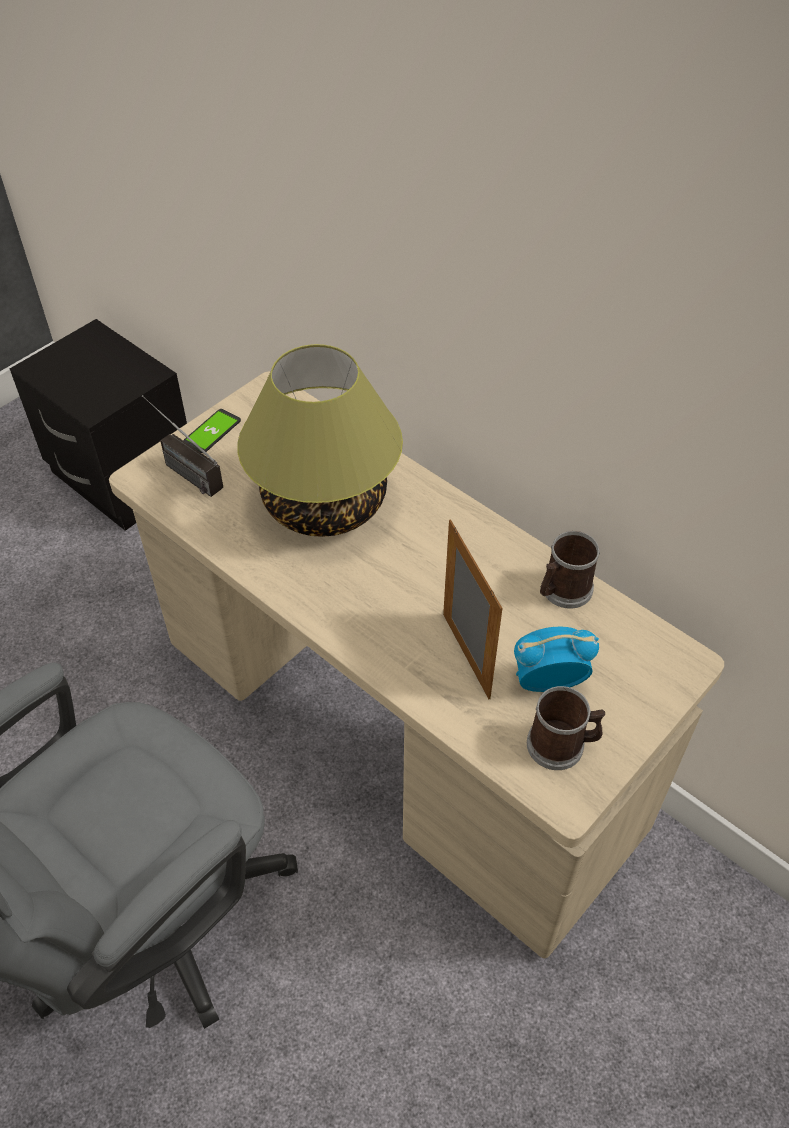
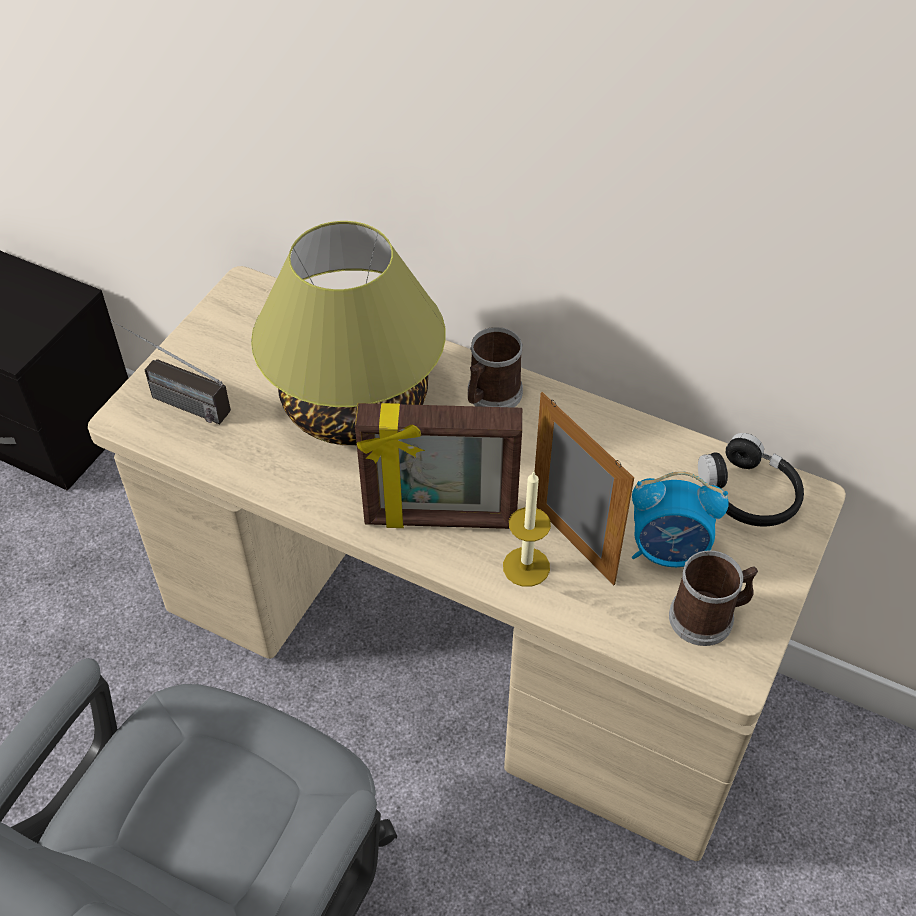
camera: 15 degrees left, 0 degrees up
phone [183,409,241,453] -> none
alarm clock [514,627,599,692] -> alarm clock turned 150 degrees counterclockwise [632,471,729,567]
mug [540,531,600,609] -> mug moved to [468,327,523,408]
none -> picture frame [355,403,522,529]
none -> candle [503,471,551,587]
none -> black headphones [698,433,804,527]

